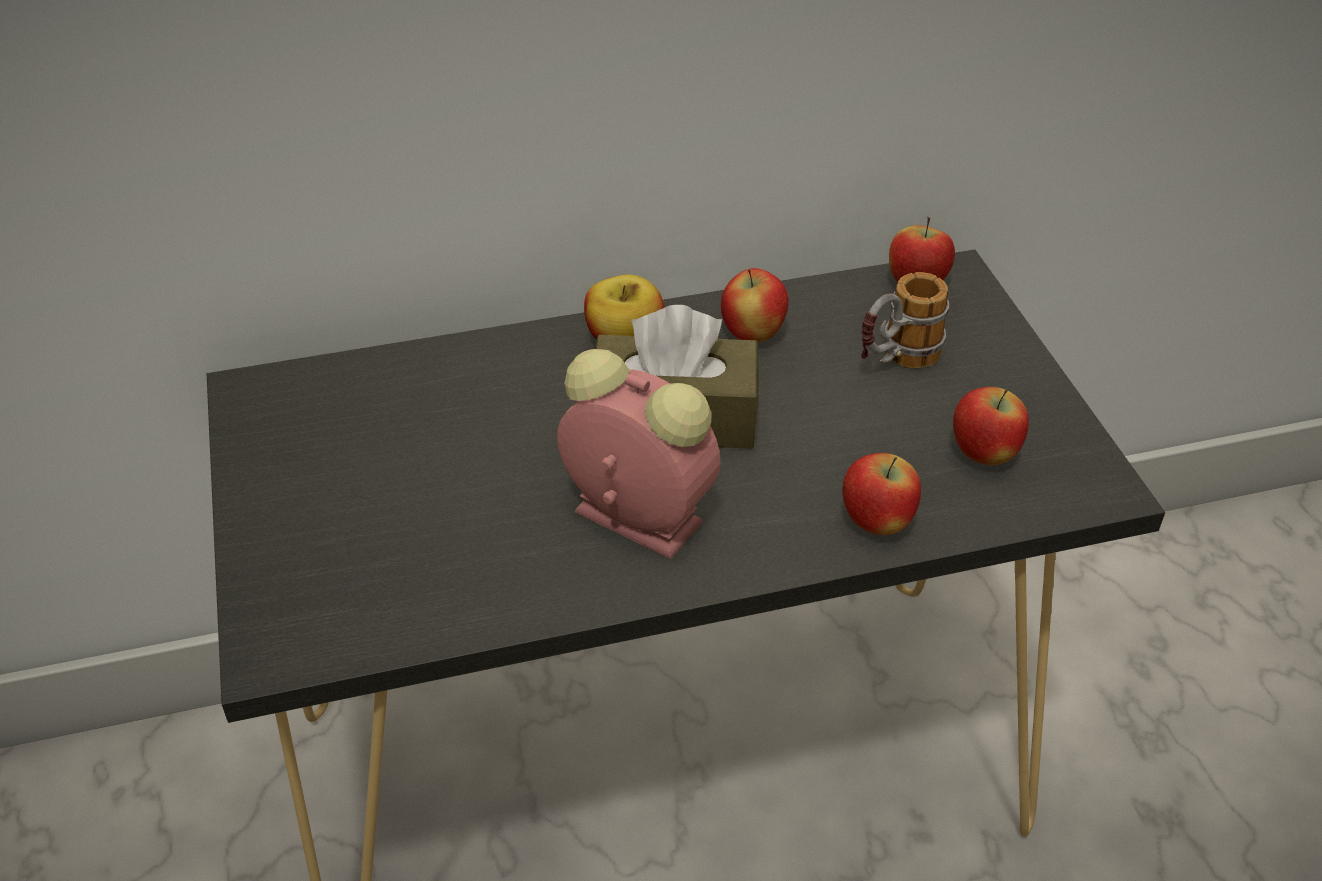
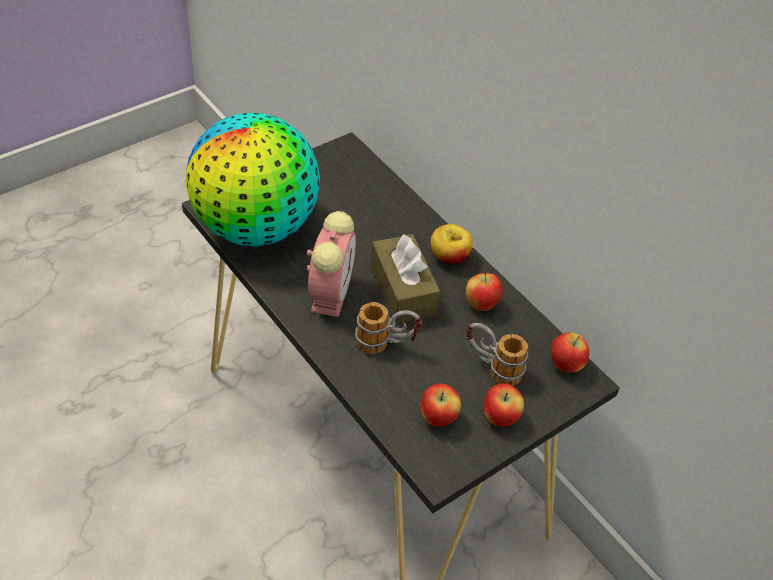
camera: 65 degrees right, 5 degrees up
apple [843,453,921,535] -> apple moved to [483,383,524,426]
none -> globe [186,113,320,246]
none -> mug [355,302,423,354]

